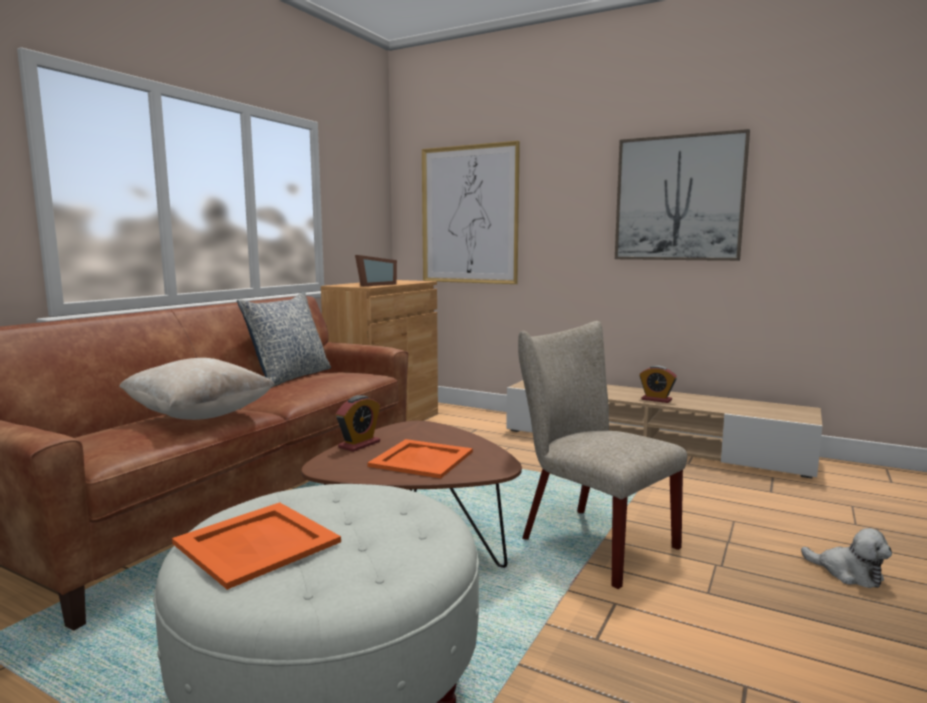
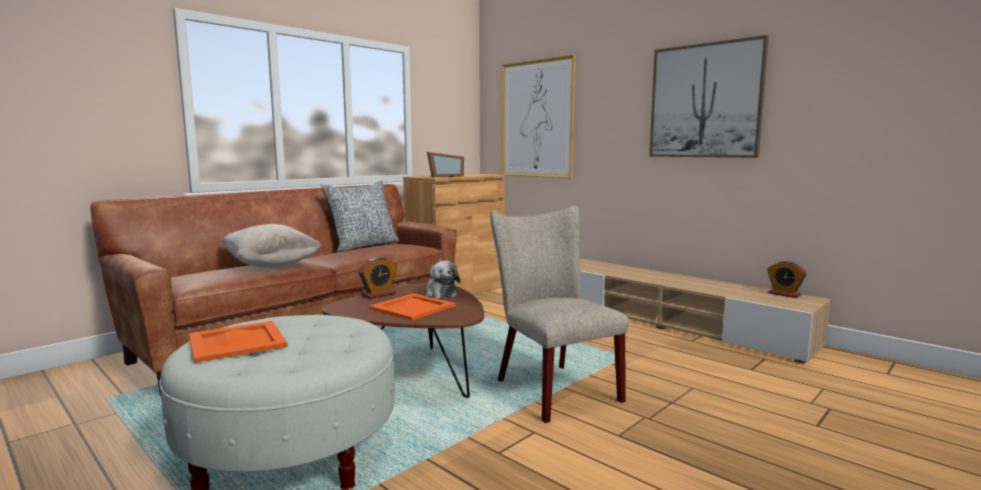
camera: 15 degrees right, 0 degrees up
alarm clock [639,366,677,403] -> alarm clock moved to [767,261,806,298]
plush toy [801,528,892,588] -> plush toy moved to [426,261,460,299]

